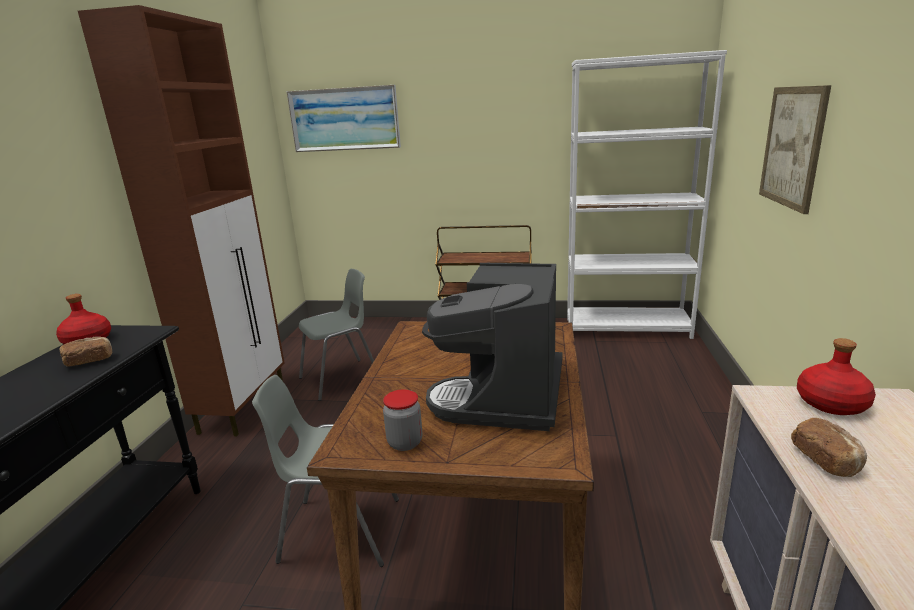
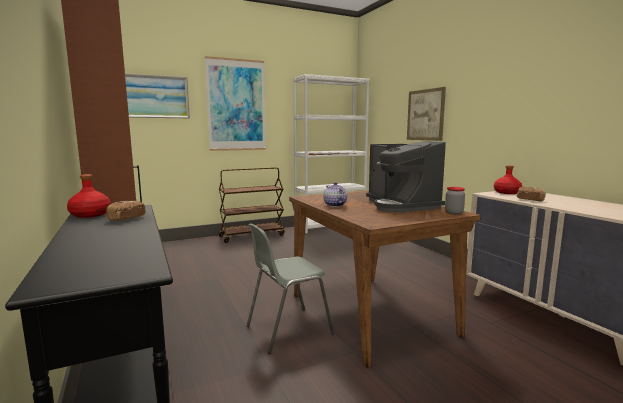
camera: 35 degrees left, 10 degrees down
grey chair [299,269,374,401] -> none
jar [383,389,422,451] -> jar moved to [445,187,465,215]
none -> picture [205,56,266,151]
none -> teapot [323,182,347,207]

